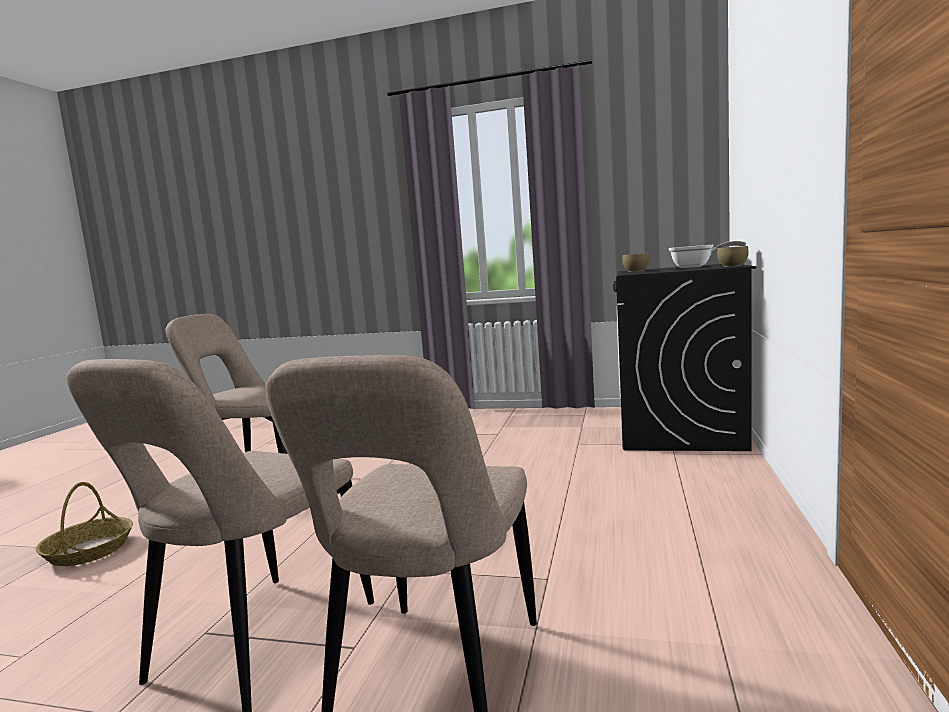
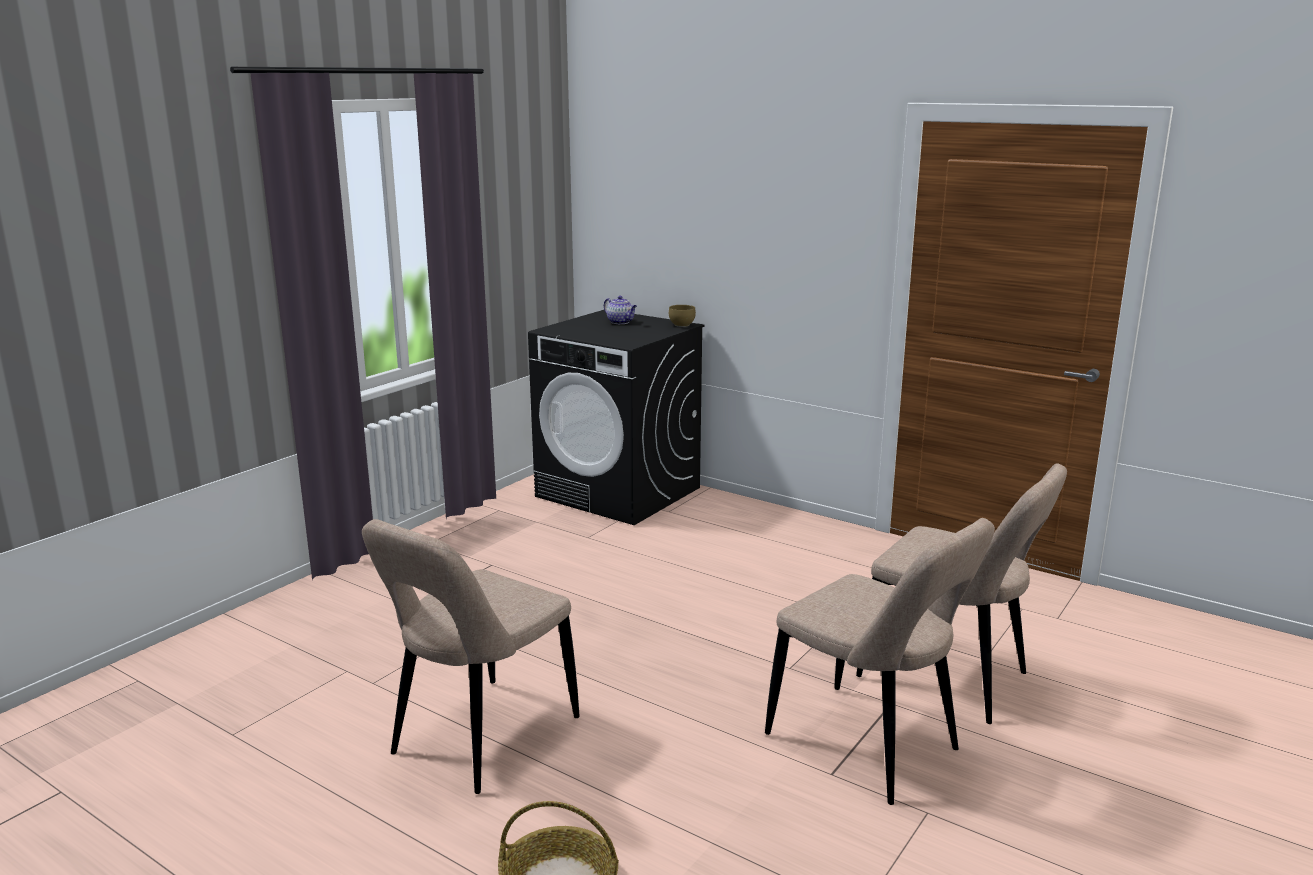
camera: 70 degrees left, 10 degrees up
brown bowl [622,253,649,272] -> none
frying pan [669,241,746,268] -> teapot [604,296,637,324]

